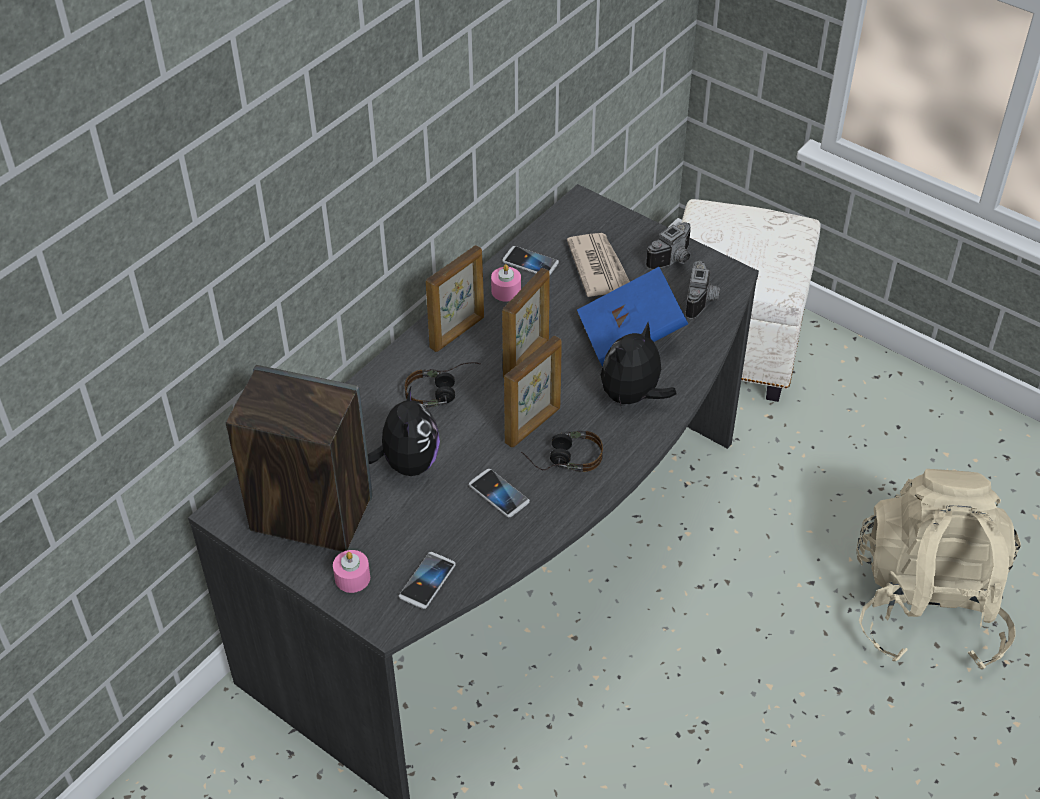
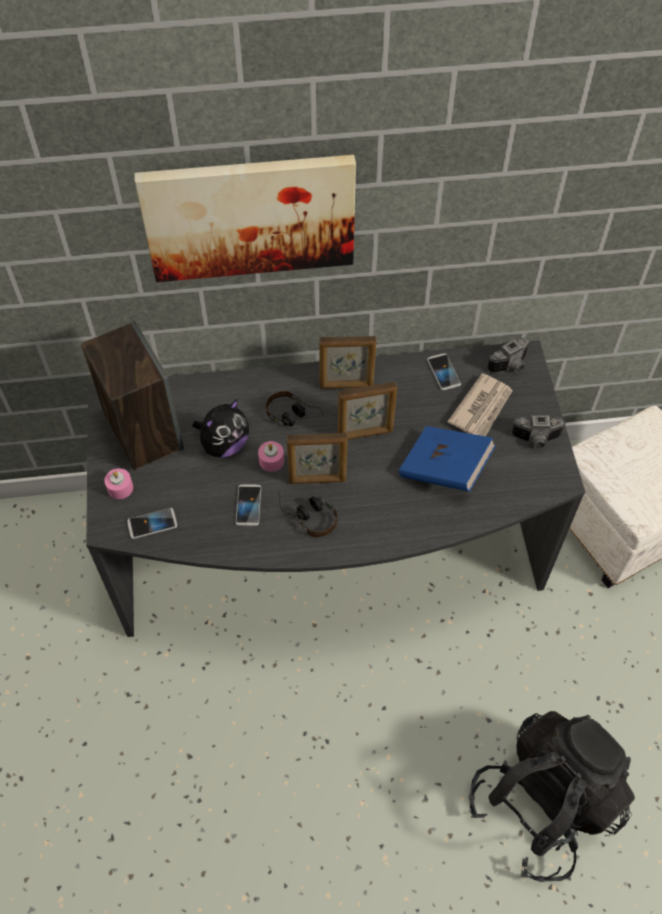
camera: 45 degrees right, 10 degrees up
pink candle [491,264,521,302] -> pink candle moved to [258,441,284,472]
plush toy [601,322,676,409] -> none
camera [685,261,720,319] -> camera moved to [487,337,530,373]
beige backpack [856,469,1021,669] -> black backpack [469,711,635,882]
none -> picture [134,155,356,282]

